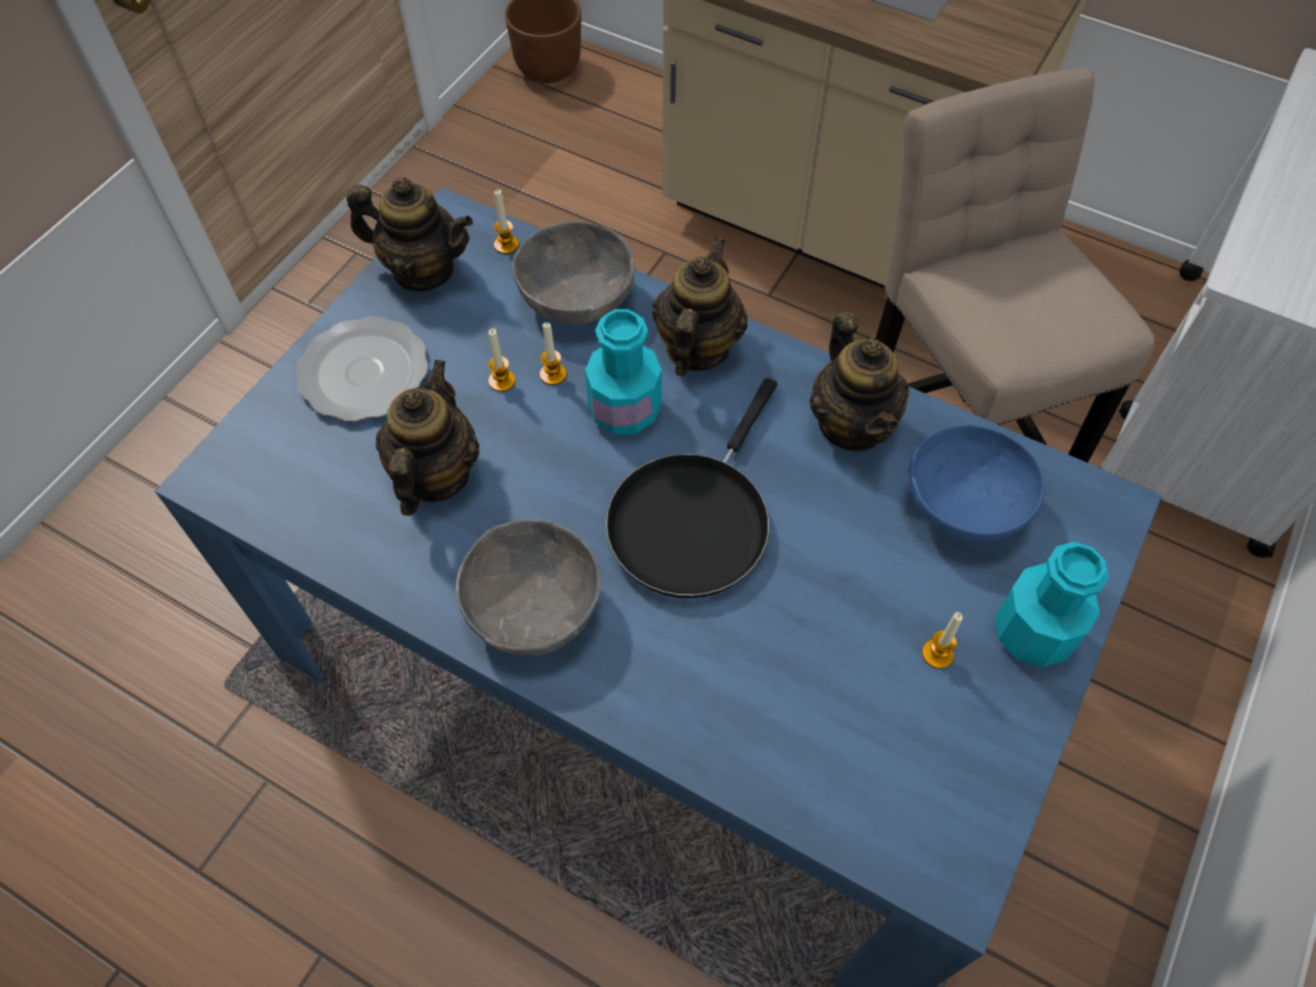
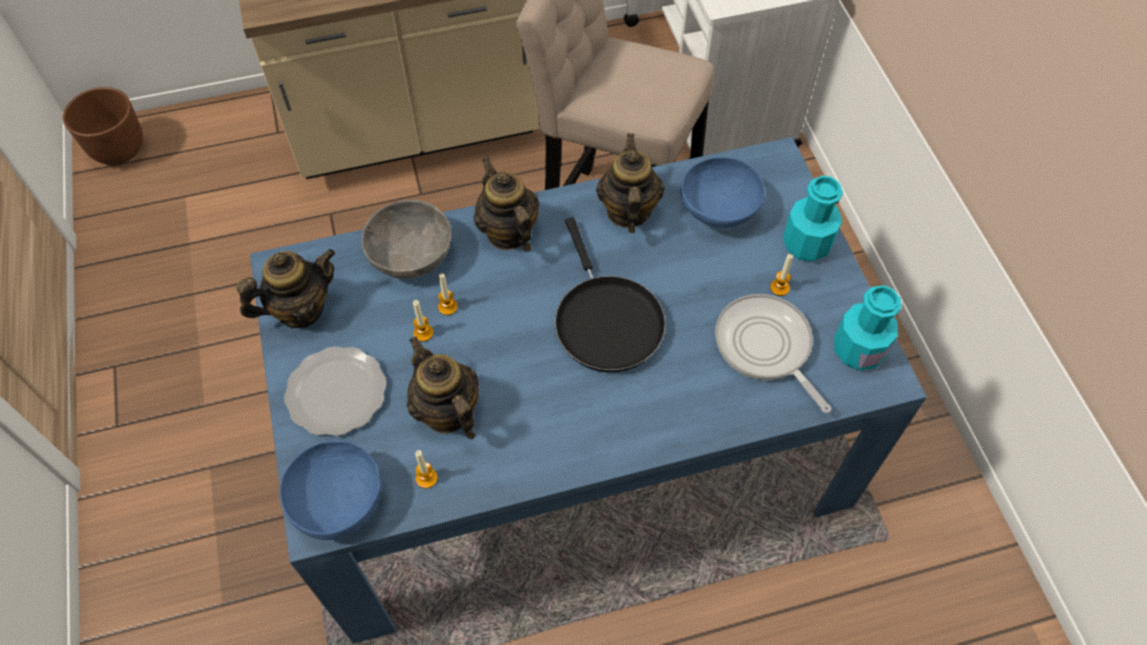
camera: 45 degrees left, 0 degrees up
grey bowl [456,519,600,656] -> none
candle [494,189,519,254] -> candle moved to [415,450,438,489]
turquoise bottle [585,309,662,434] -> turquoise bottle moved to [834,285,901,370]
teapot [810,312,909,452] -> teapot turned 120 degrees counterclockwise [596,134,665,233]
none -> blue bowl [279,440,382,540]
none -> frying pan [715,294,832,413]

